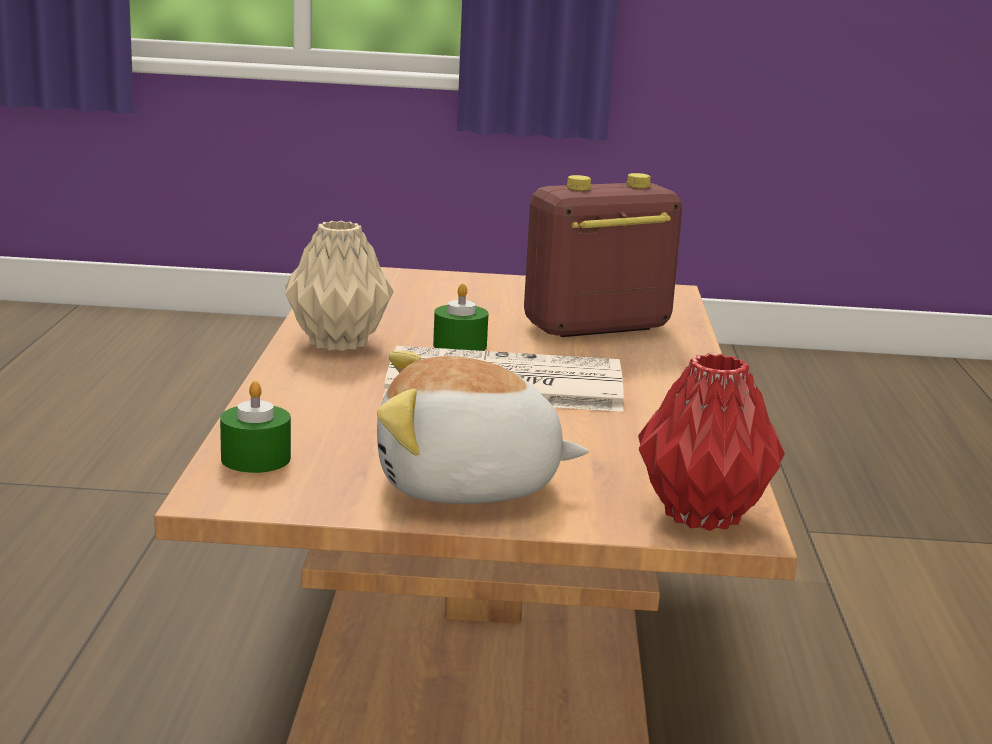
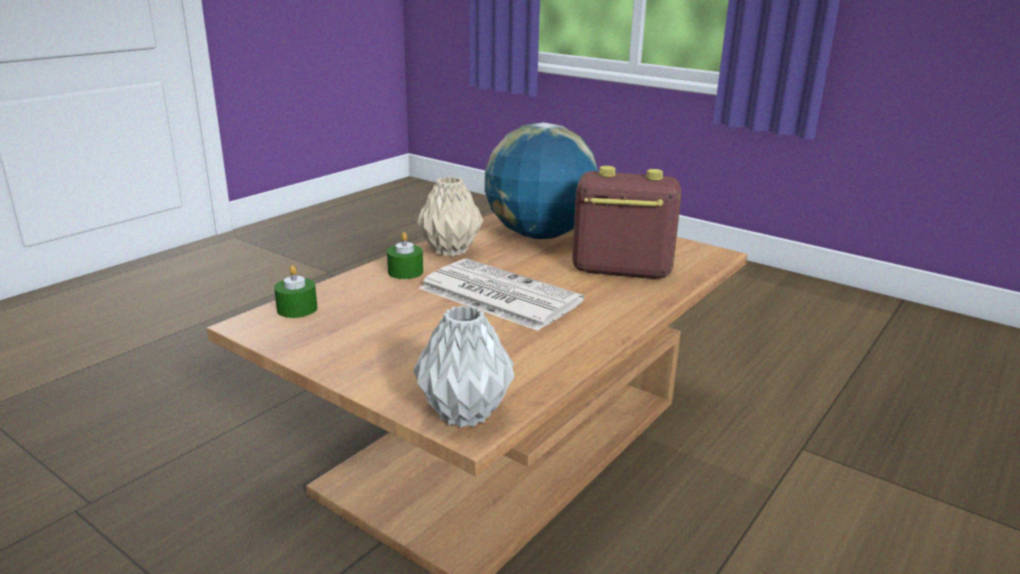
camera: 35 degrees right, 5 degrees up
plush toy [377,351,589,504] -> none
green candle [433,283,489,351] -> green candle moved to [387,232,423,279]
red vase [638,353,785,531] -> grey vase [413,305,515,428]
none -> globe [485,122,598,239]

